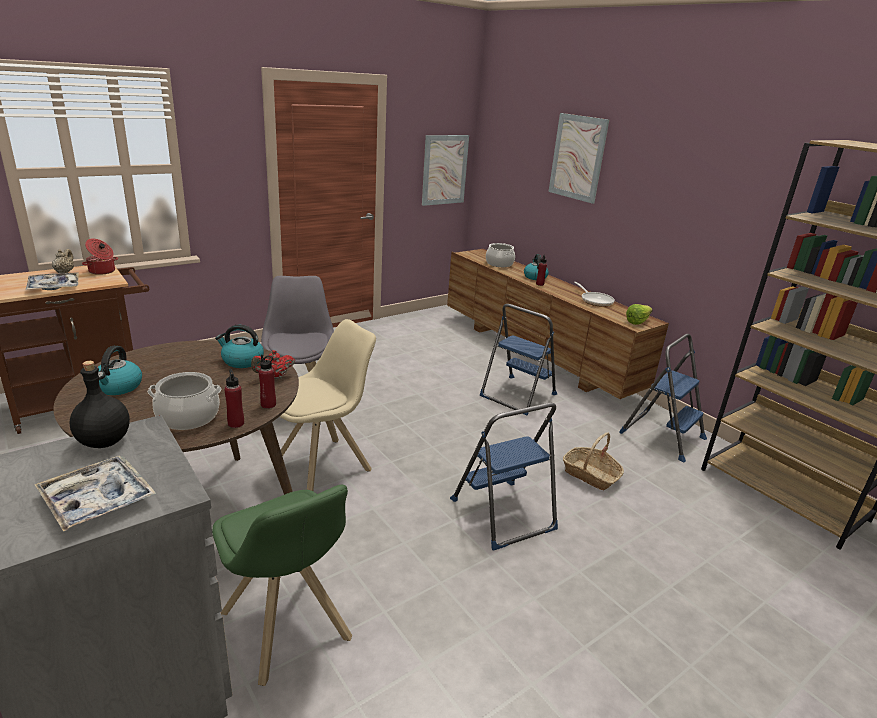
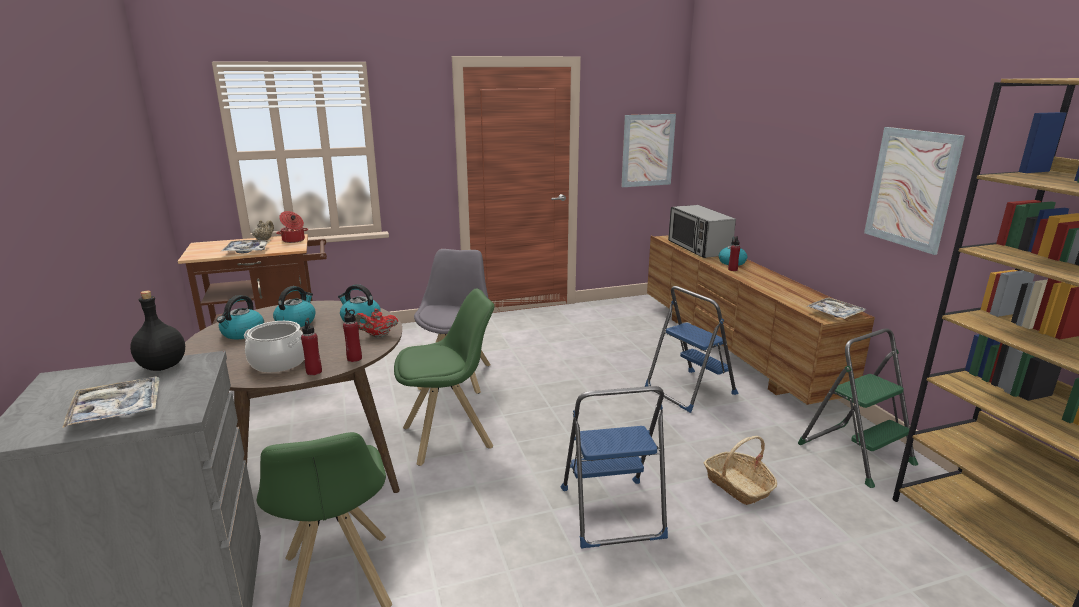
camera: 20 degrees right, 5 degrees down
beige chair [280,319,376,491] -> green chair [394,288,494,466]
cooking pot [486,243,515,267] -> microwave [668,205,736,258]
picture [549,113,609,204] -> picture moved to [864,127,965,255]
frying pan [574,282,615,307] -> none
blue step ladder [620,334,707,462] -> green step ladder [798,329,918,488]
lettuce [626,304,652,325] -> tray [806,297,866,319]
none -> kettle [273,286,316,327]

